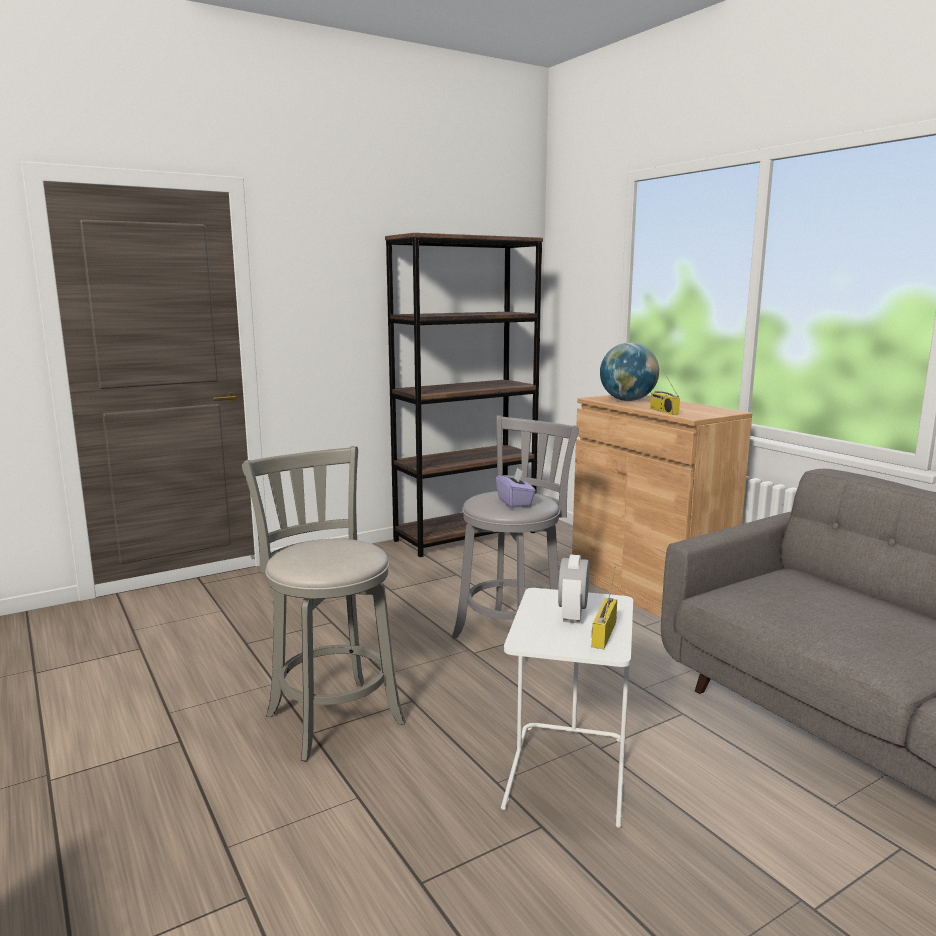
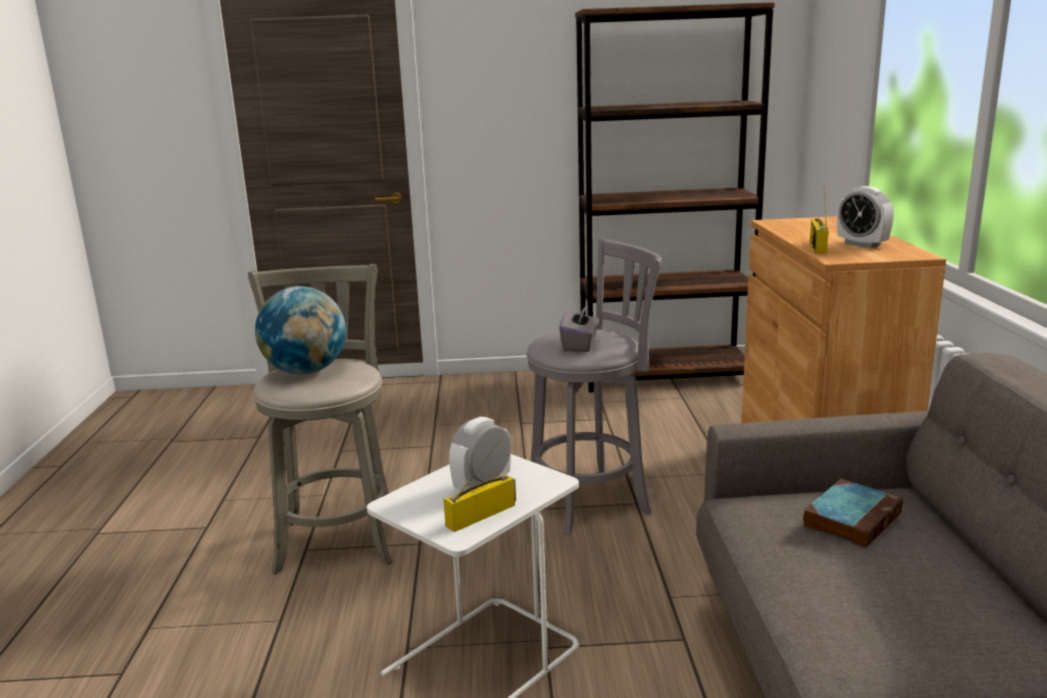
camera: 30 degrees right, 5 degrees up
purple tissue box [496,467,536,508] -> grey tissue box [559,305,599,352]
globe [600,342,659,401] -> globe moved to [255,286,346,375]
none -> book [803,479,903,548]
none -> alarm clock [837,186,894,248]

